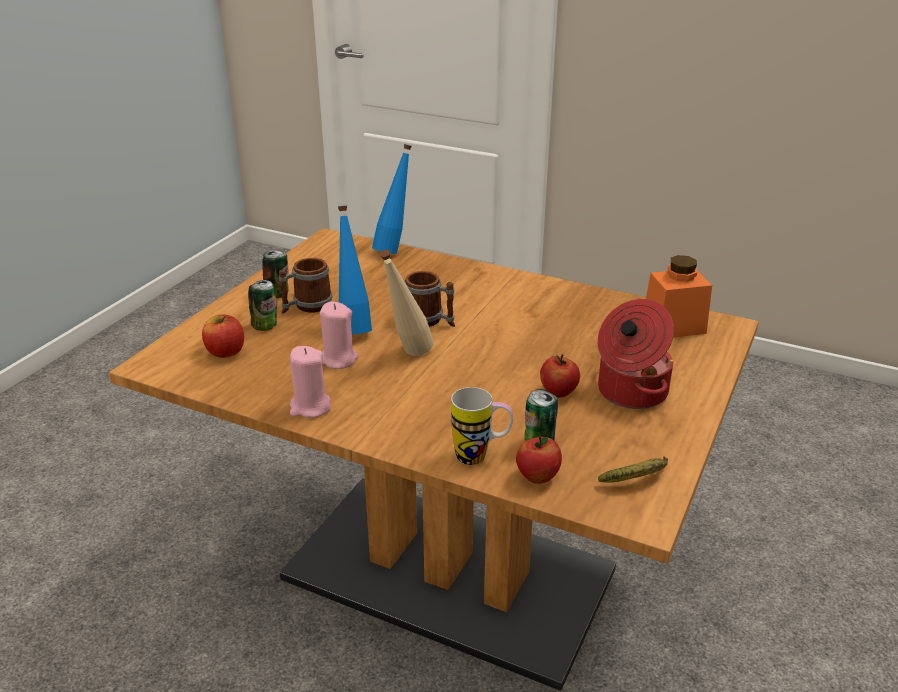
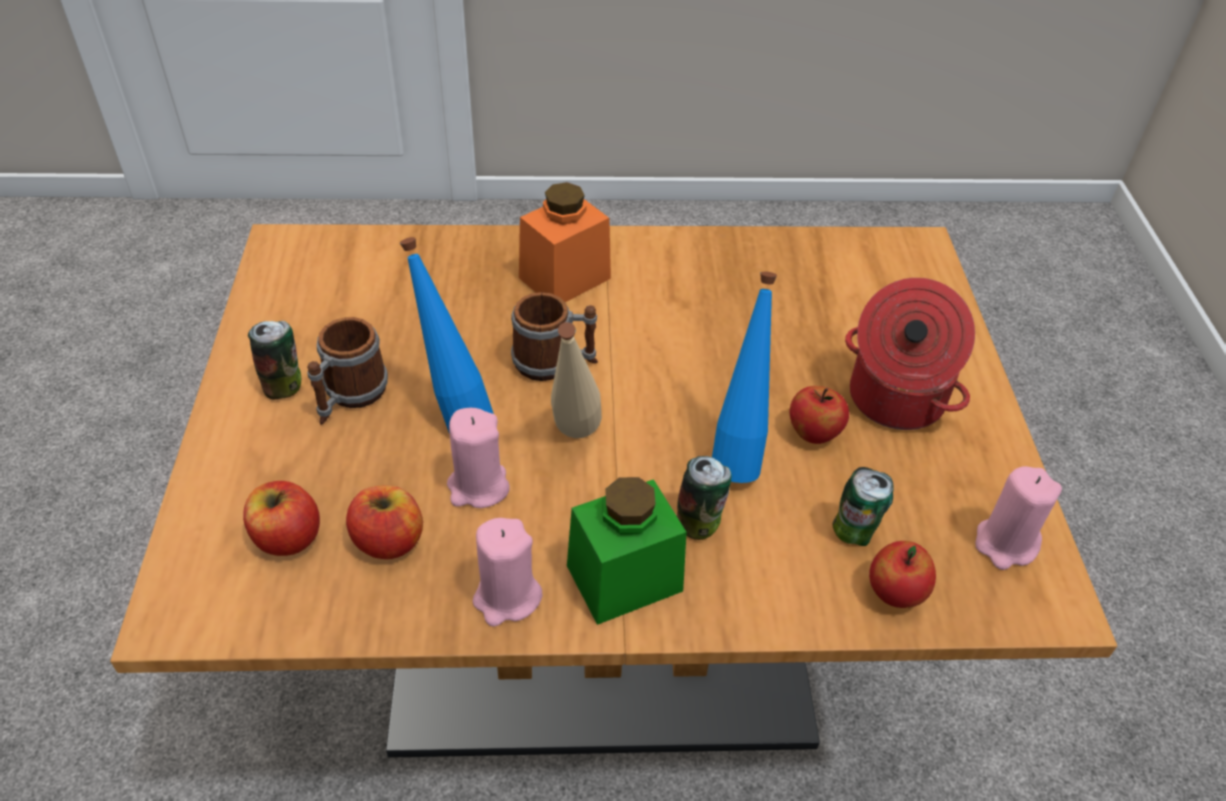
camera: 30 degrees left, 15 degrees up
can [248,280,277,331] -> can moved to [677,456,732,540]
blue bottle [372,144,412,254] -> blue bottle moved to [712,272,777,483]
mug [451,387,513,465] -> none
banana [598,457,668,483] -> pink candle [975,466,1062,570]
orange jar [646,255,712,338] -> orange jar moved to [519,182,611,302]
none -> apple [346,485,423,559]
none -> green jar [567,477,687,625]

